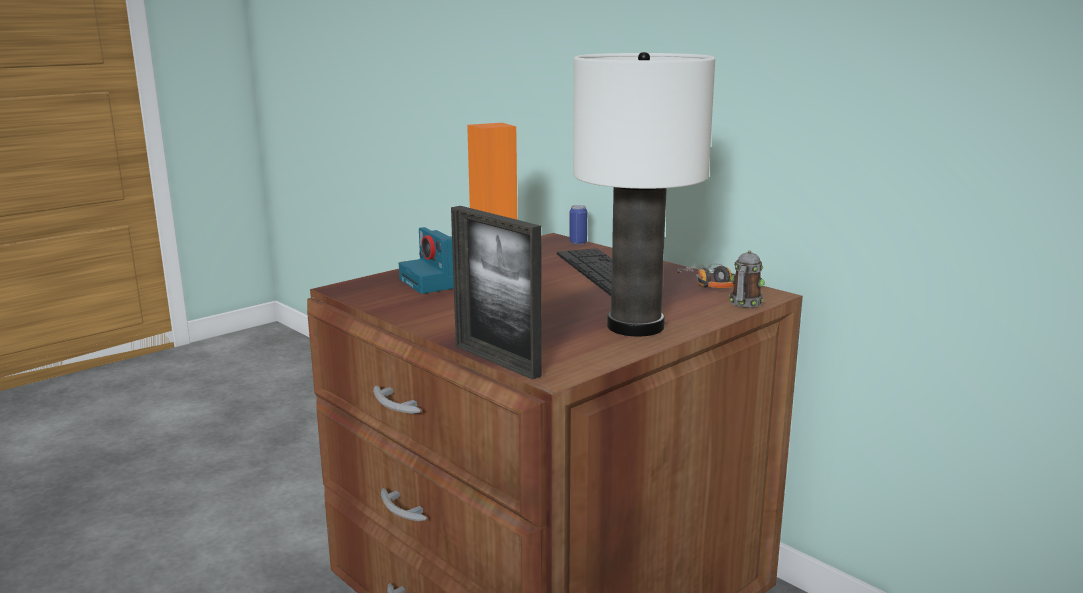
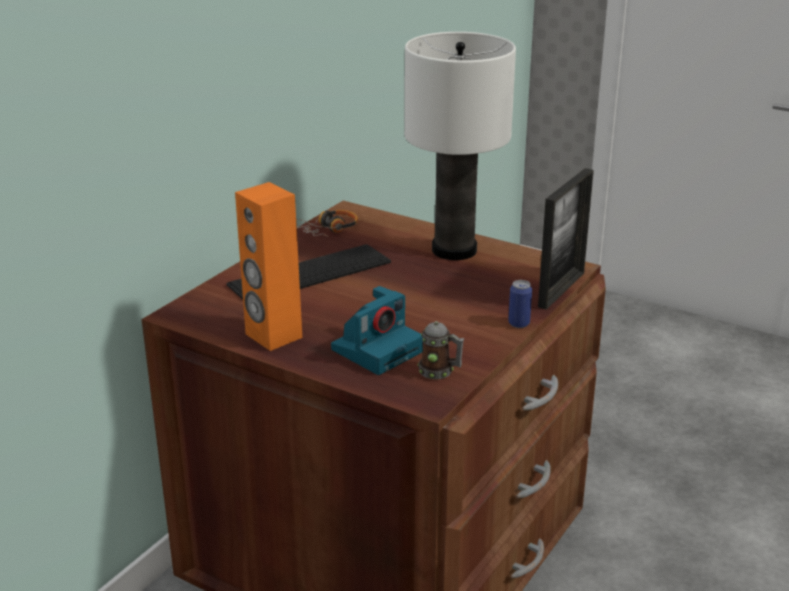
camera: 105 degrees left, 10 degrees up
can [569,205,587,244] -> can moved to [508,280,532,328]
mug [729,250,765,308] -> mug moved to [418,321,464,379]

